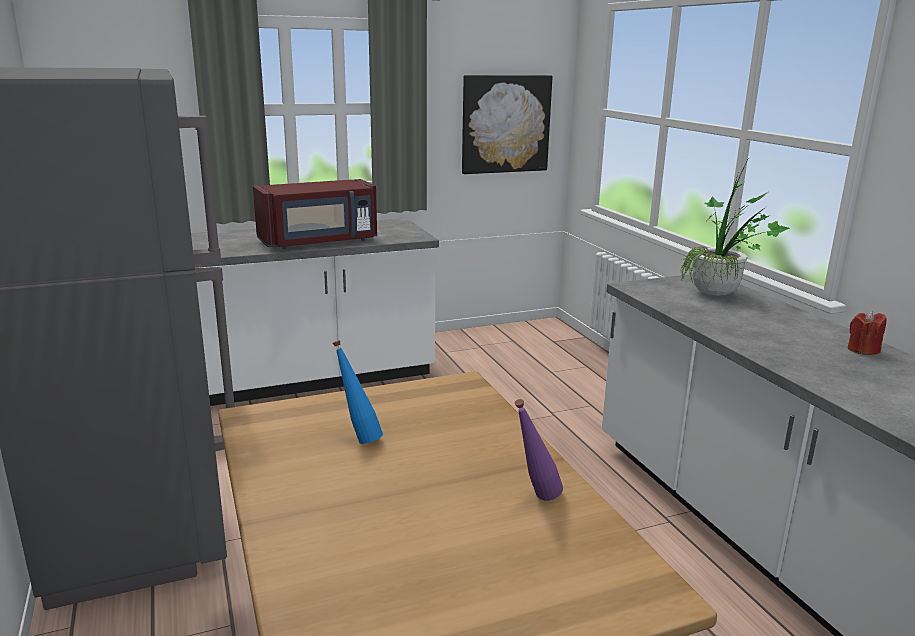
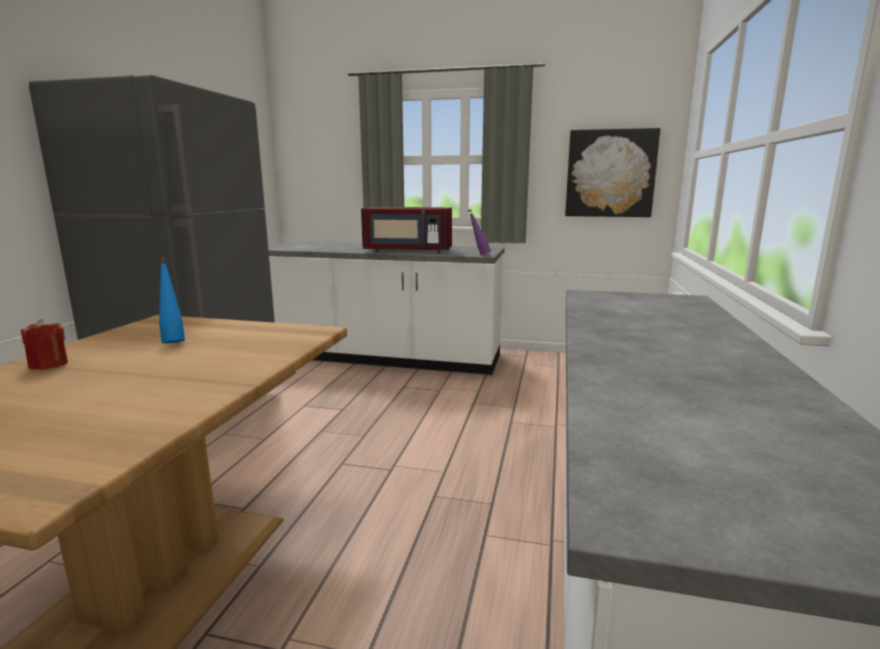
camera: 35 degrees right, 5 degrees down
purple bottle [515,399,563,501] -> purple bottle moved to [468,210,491,255]
potted plant [680,164,790,296] -> none
red candle [848,310,886,355] -> red candle moved to [21,319,68,370]

